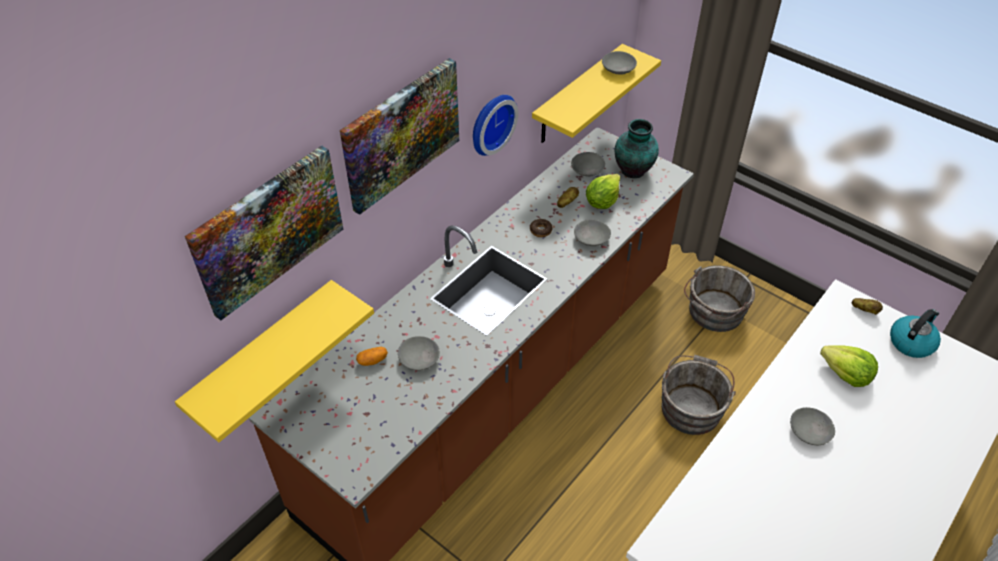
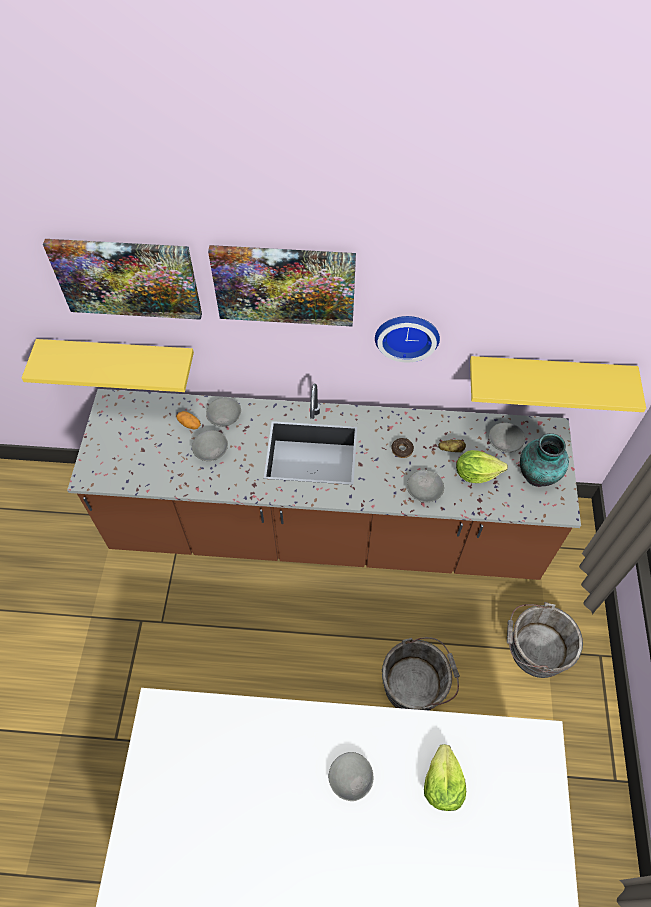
camera: 55 degrees right, 10 degrees up
grey bowl [602,51,637,75] -> grey bowl moved to [206,398,241,427]
potato [852,298,883,315] -> none
kettle [890,309,941,358] -> none

